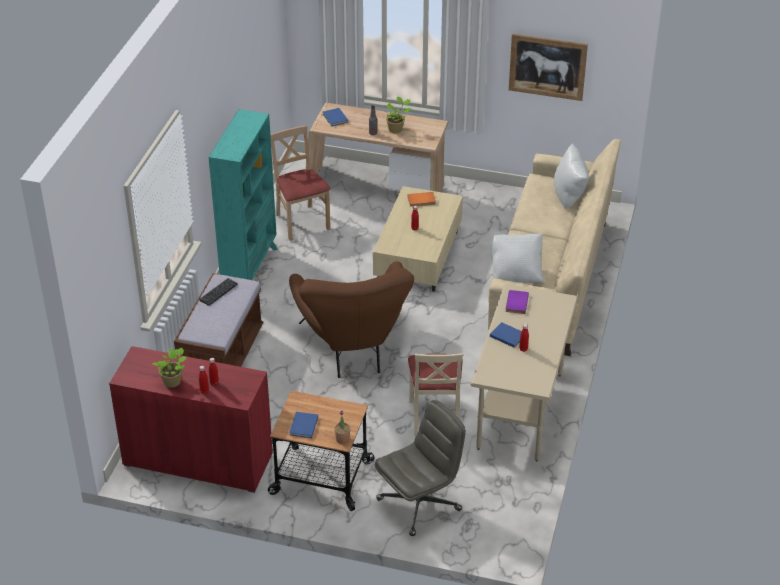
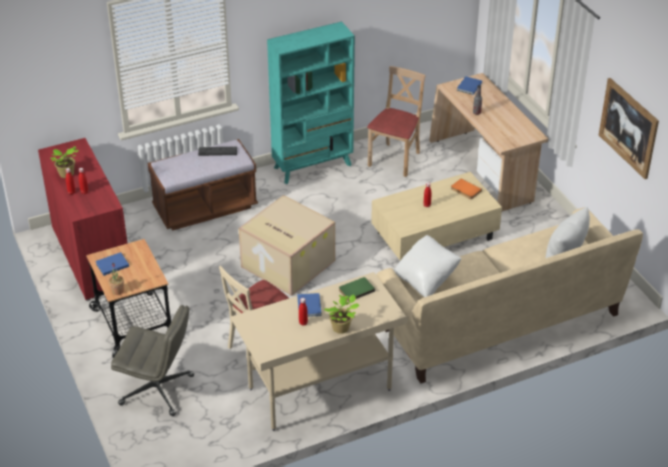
camera: 50 degrees right, 0 degrees up
brown armchair [289,261,414,378] -> cardboard box [239,195,335,296]
potted plant [384,97,411,133] -> potted plant moved to [324,294,359,334]
purple book [506,290,529,314] -> green book [339,277,375,302]

